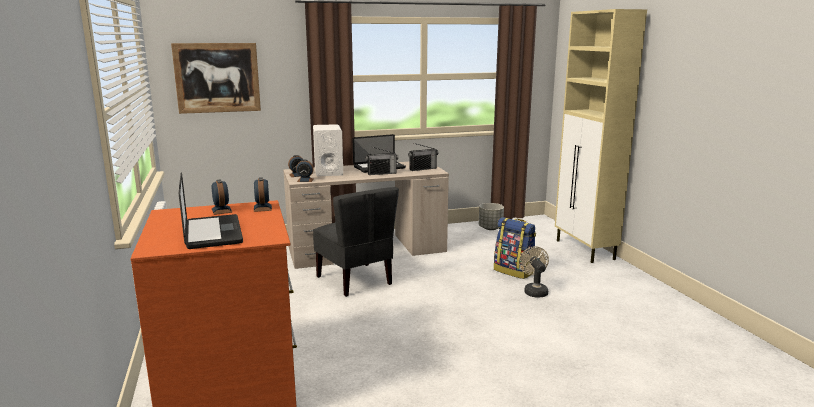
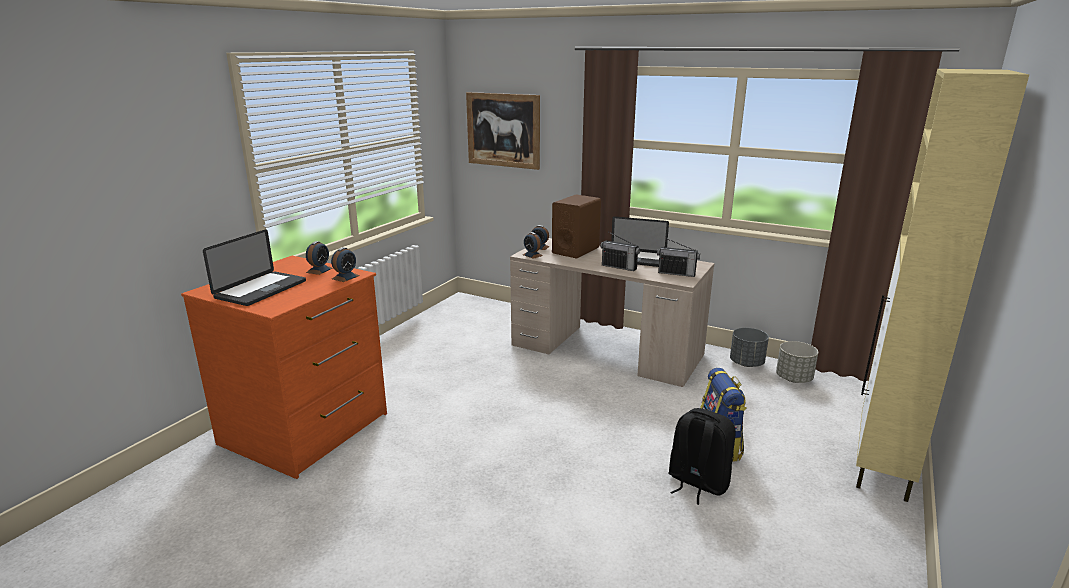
camera: 45 degrees right, 5 degrees up
white speaker [313,124,343,176] -> brown speaker [552,194,601,259]
grey chair [313,187,399,297] -> none
beige fan [519,246,549,297] -> black backpack [668,408,736,505]
none -> grey planter [730,328,769,367]

